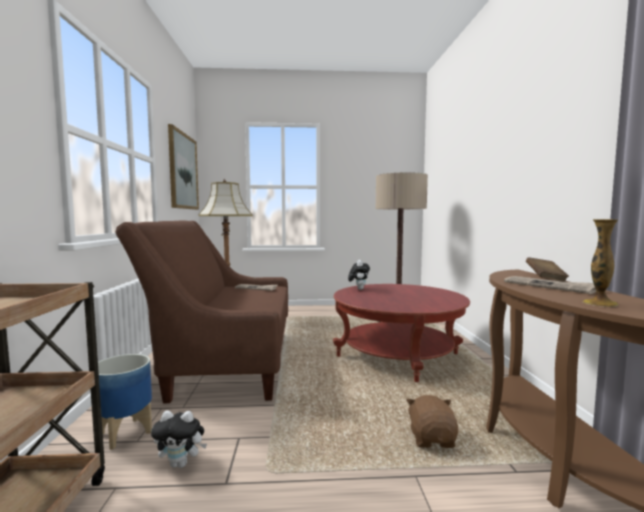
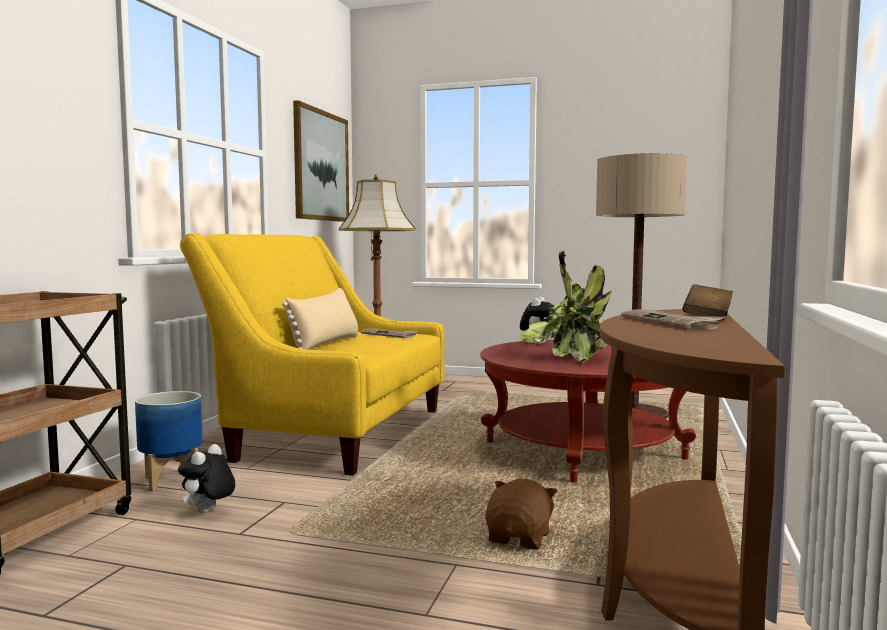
camera: 20 degrees right, 0 degrees up
brown sofa [115,220,288,403] -> yellow sofa [180,233,444,476]
plush toy [151,411,207,468] -> plush toy turned 90 degrees clockwise [178,444,235,513]
vase [583,219,619,307] -> none
none -> beige pillow [282,288,358,350]
none -> potted plant [520,250,611,362]

